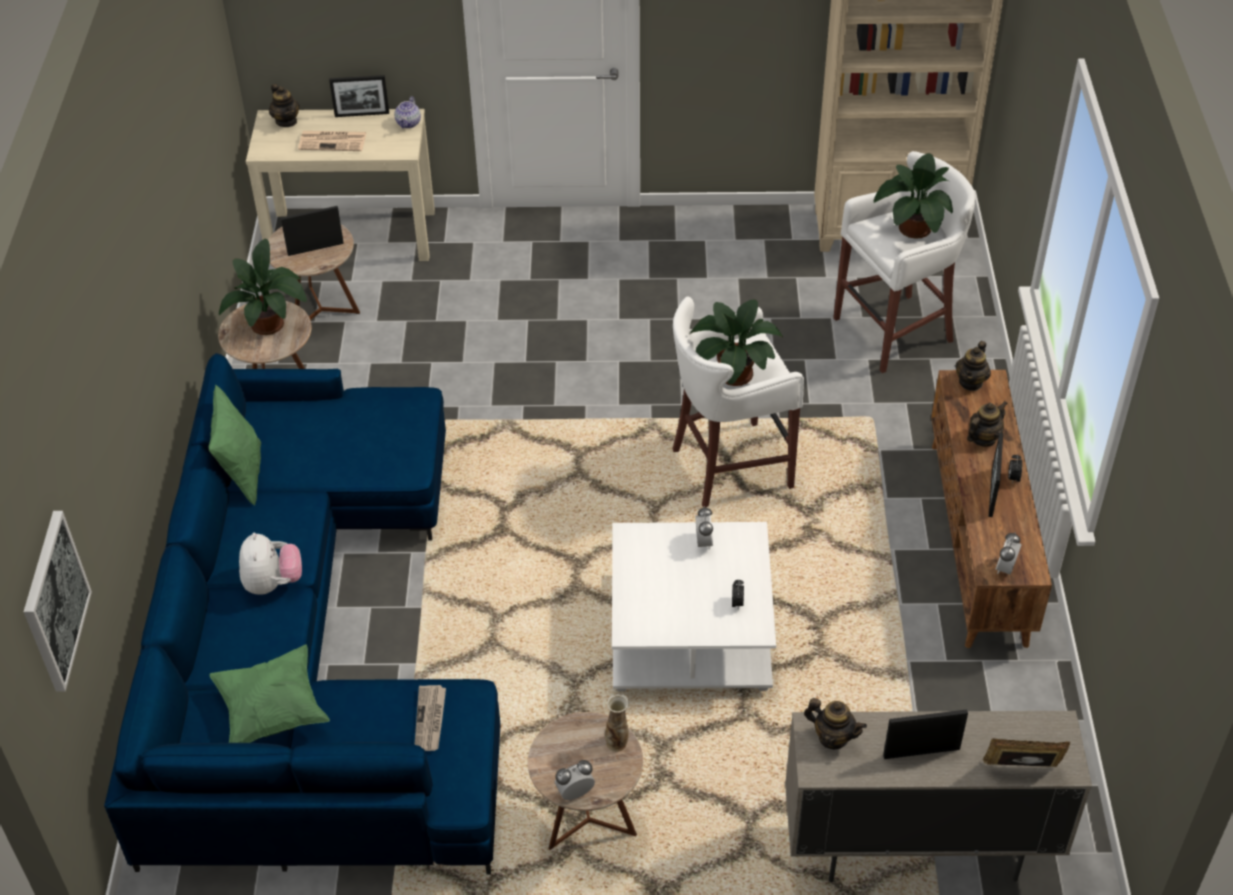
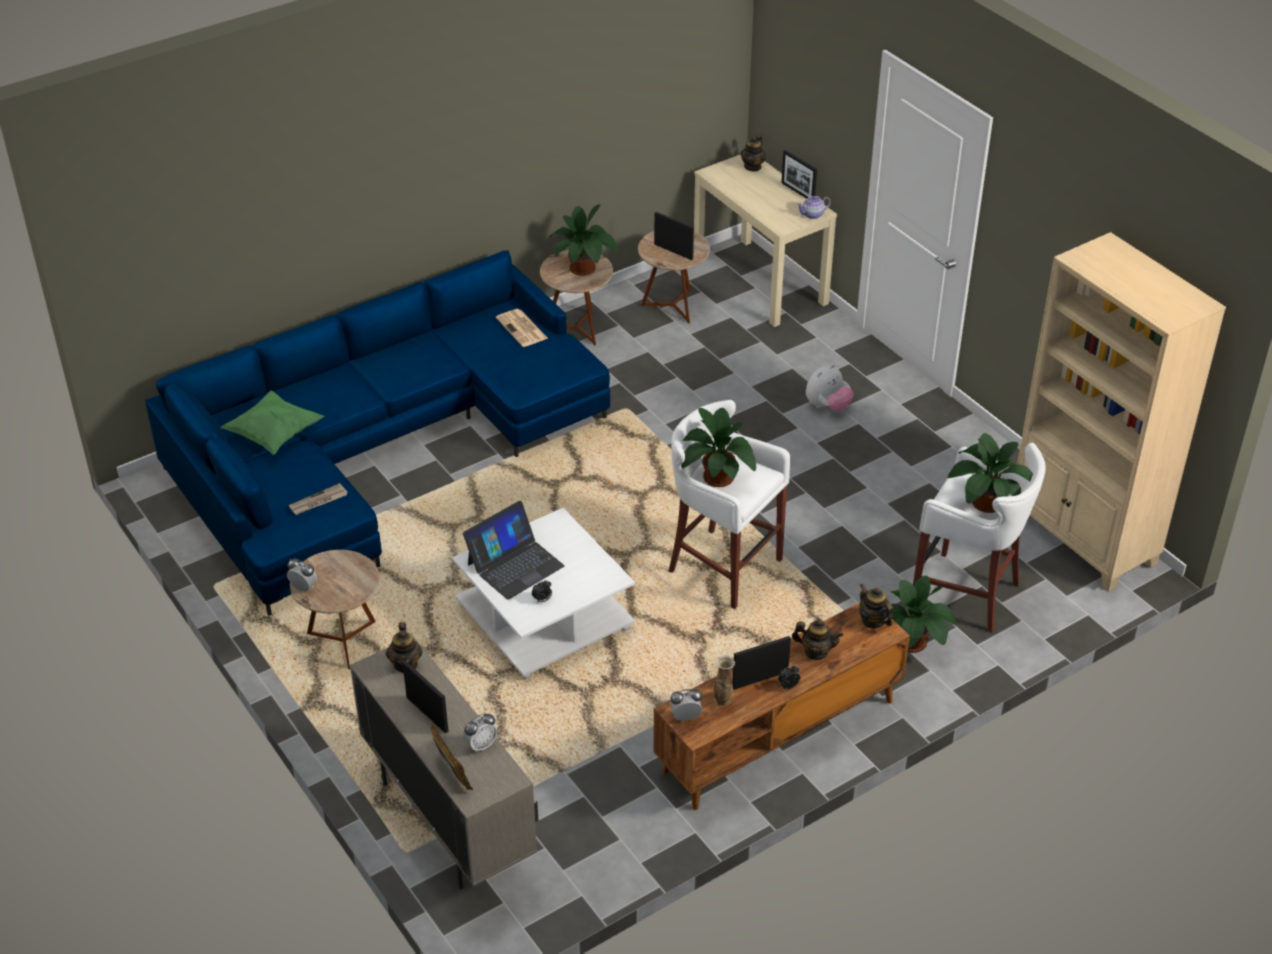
camera: 55 degrees right, 5 degrees down
picture [24,511,92,692] -> none
green pillow [208,385,261,506] -> none
plush toy [239,532,302,595] -> plush toy moved to [806,364,854,412]
newspaper [298,131,367,151] -> newspaper moved to [496,309,548,347]
vase [605,694,629,752] -> vase moved to [713,655,735,706]
alarm clock [695,506,713,550] -> alarm clock moved to [463,713,497,753]
teapot [955,341,991,391] -> teapot turned 60 degrees clockwise [859,584,893,629]
none -> laptop [463,501,564,600]
none -> potted plant [890,576,956,653]

